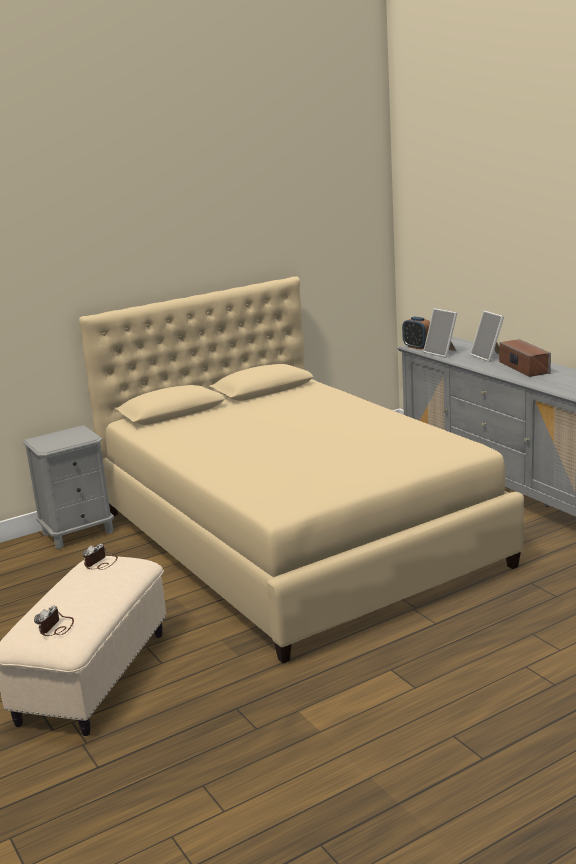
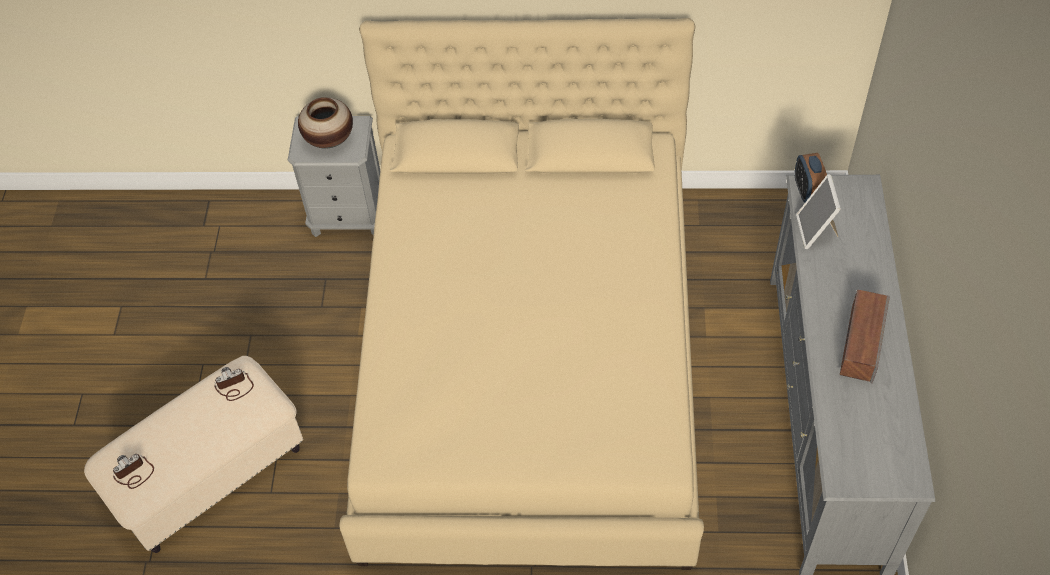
camera: 35 degrees right, 35 degrees up
picture frame [470,311,504,362] -> none
none -> vase [298,97,353,148]

